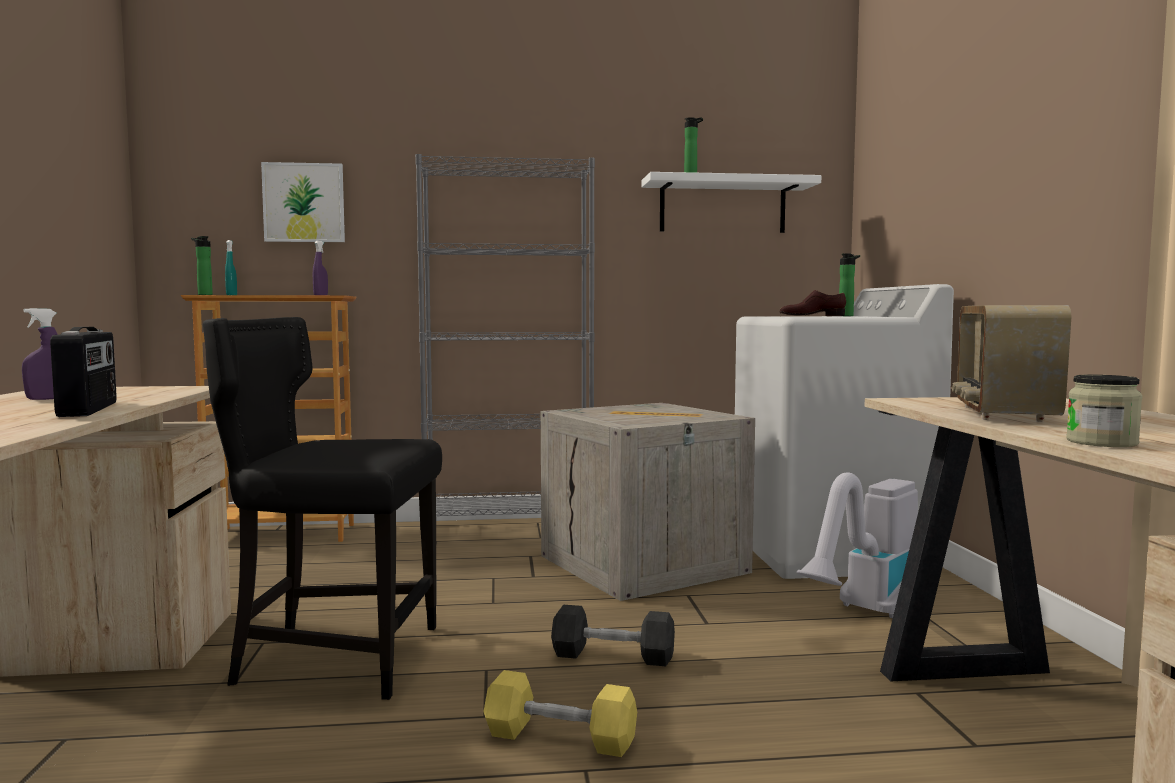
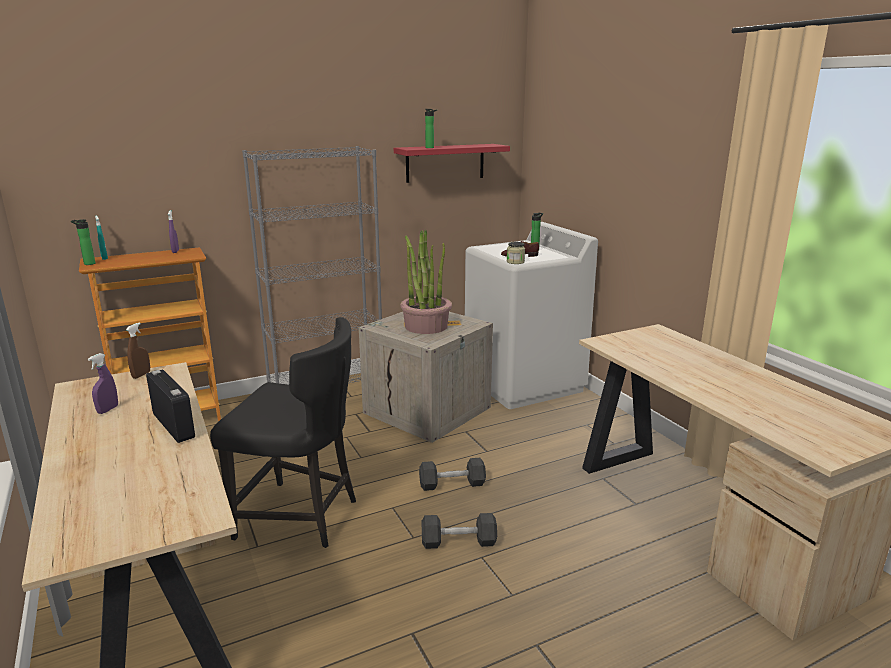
camera: 20 degrees left, 15 degrees up
black chair [203,317,442,700] -> black chair turned 150 degrees counterclockwise [210,317,356,548]
picture [261,162,345,242] -> none
yellow dumbbell [483,670,637,757] -> black dumbbell [422,513,497,549]
white shelf [642,172,821,233] -> red shelf [394,144,510,183]
vacuum cleaner [797,472,918,618] -> none
radio [952,305,1071,422] -> none
jar [1066,375,1142,447] -> jar moved to [507,242,525,264]
none -> brown spray bottle [126,322,150,379]
none -> potted plant [400,229,452,334]

